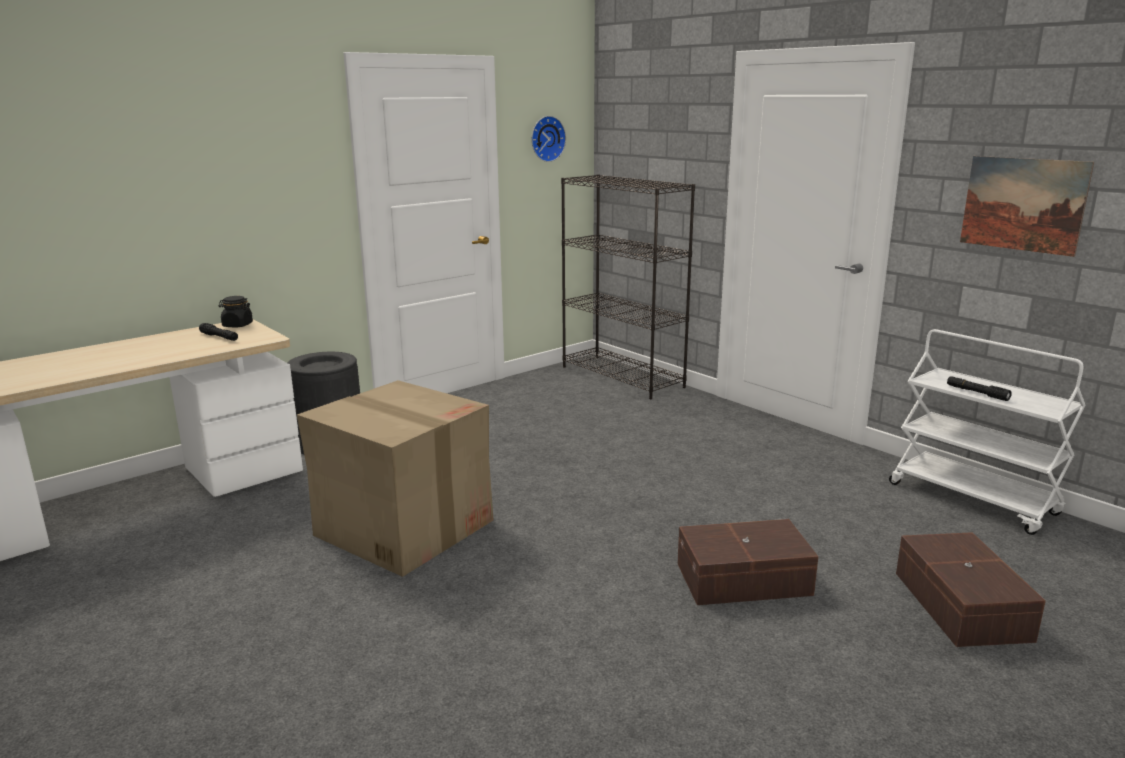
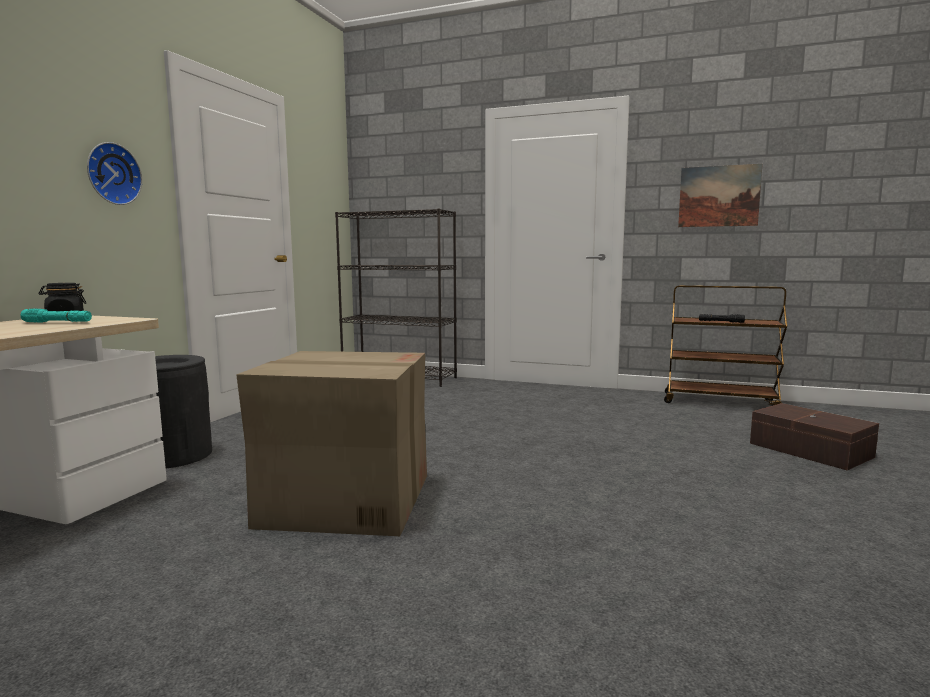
camera: 30 degrees left, 10 degrees down
black flashlight [199,323,238,341] -> turquoise flashlight [20,309,92,322]
wall clock [531,116,566,162] -> wall clock moved to [87,142,142,205]
brown storage box [677,519,819,605] -> none
white cart [889,329,1085,535] -> brown cart [664,285,787,406]

